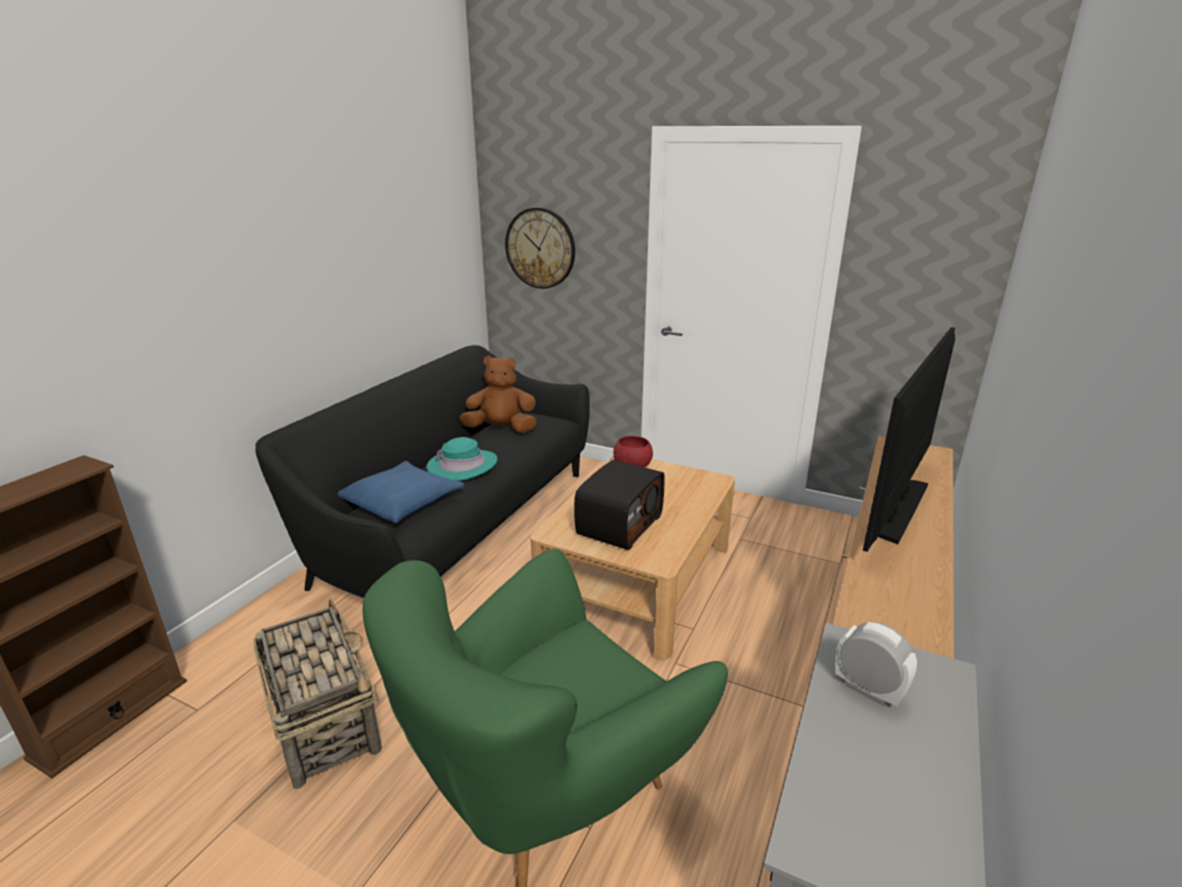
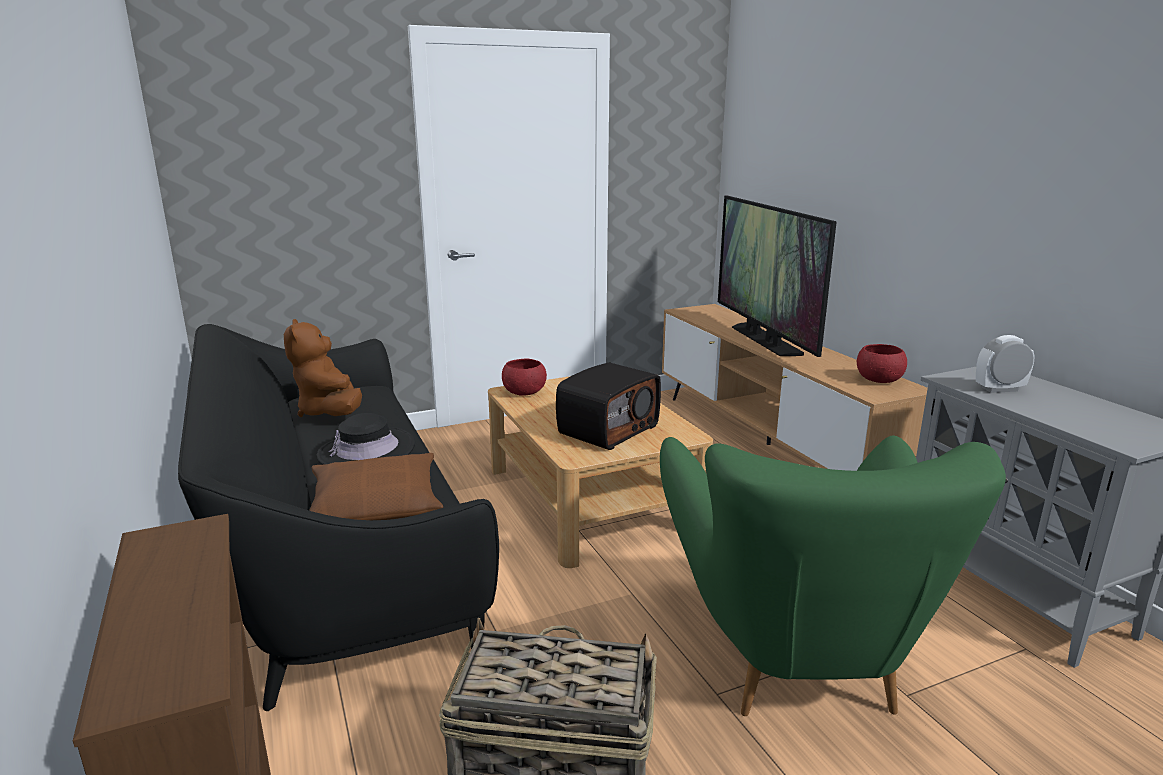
camera: 50 degrees left, 5 degrees down
blue pillow [338,461,465,523] -> brown pillow [309,453,443,520]
turquoise hat [427,437,497,481] -> black hat [317,413,415,465]
brown plush toy [459,356,537,433] -> brown plush toy turned 60 degrees counterclockwise [284,319,362,417]
wall clock [505,207,575,289] -> none
radio [574,460,664,550] -> radio turned 60 degrees clockwise [556,363,661,450]
none -> red bowl [857,344,907,383]

